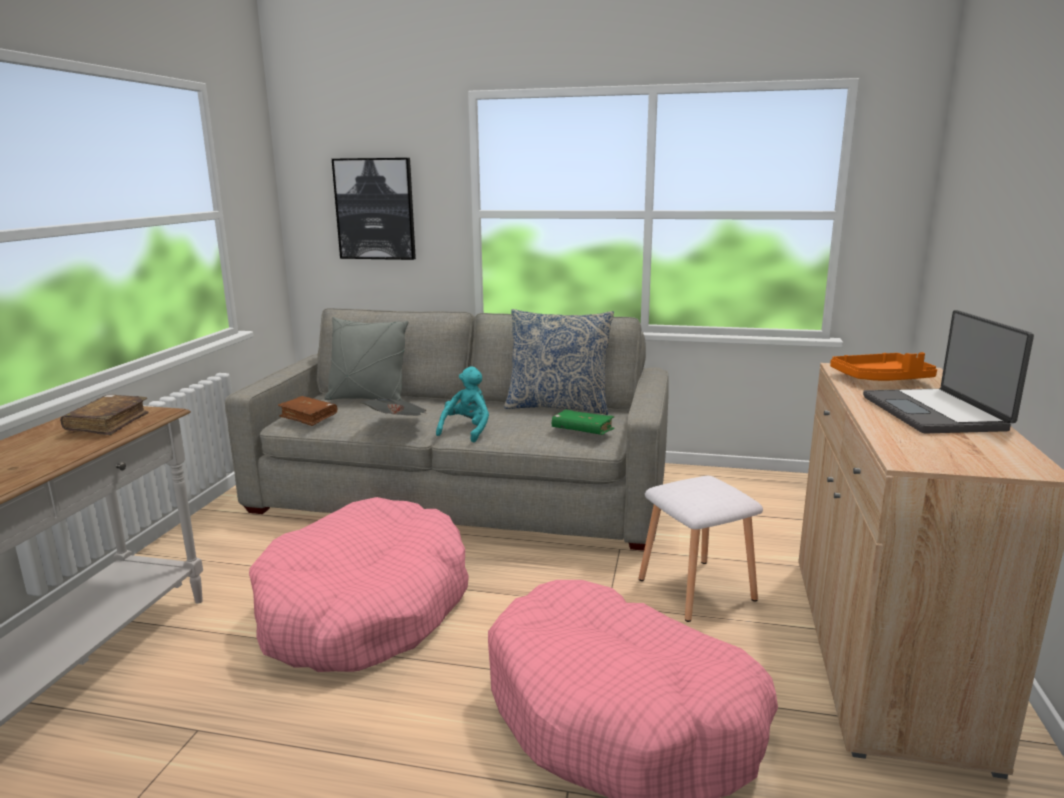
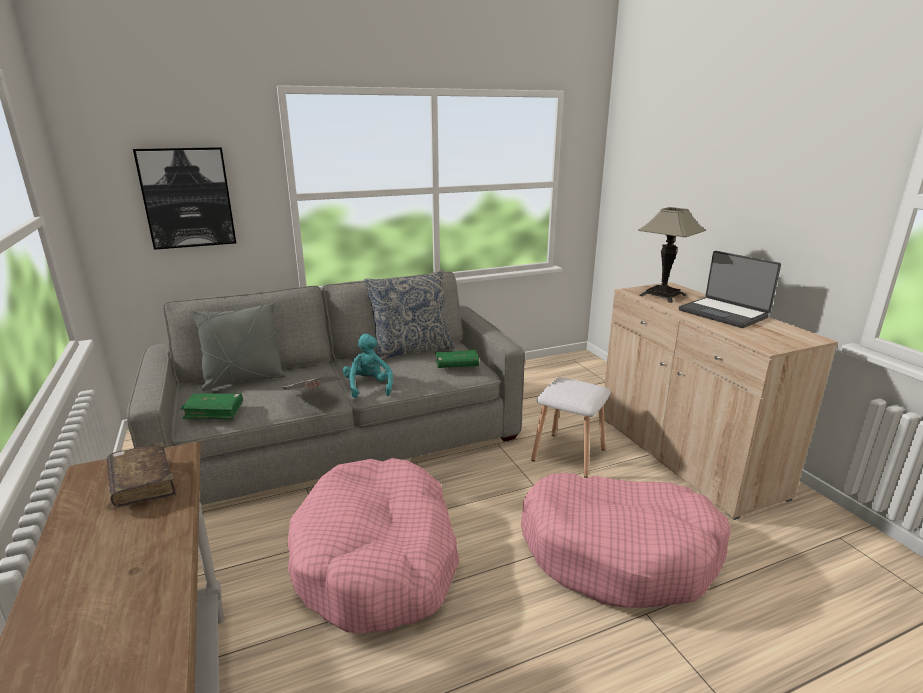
camera: 35 degrees left, 5 degrees up
brown book [278,396,337,426] -> green book [181,393,243,420]
orange tray [830,352,937,381] -> table lamp [638,207,706,303]

